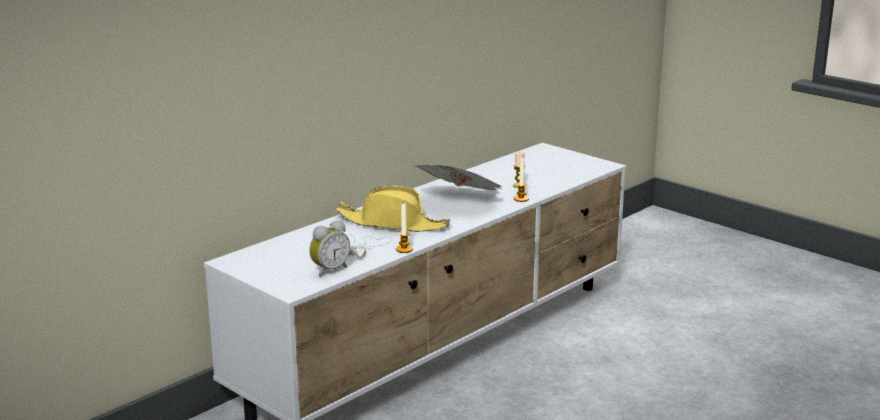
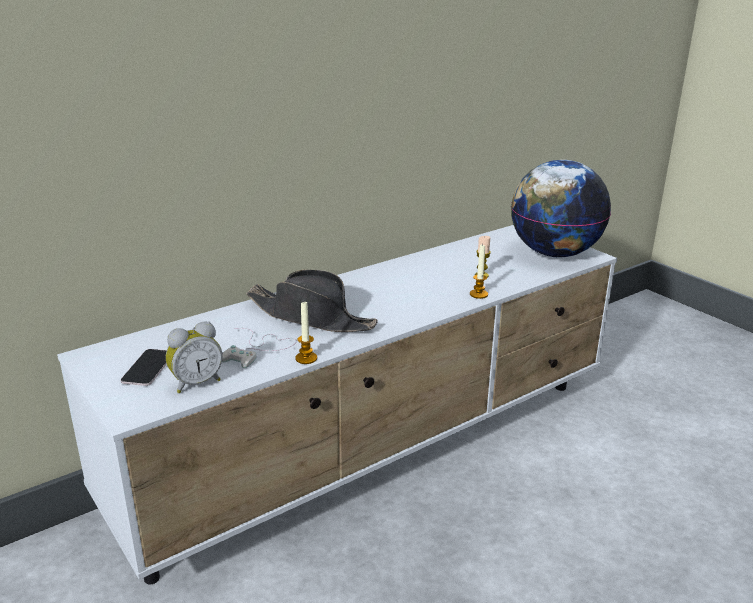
camera: 10 degrees right, 5 degrees up
yellow hat [335,186,450,232] -> black hat [246,269,378,332]
newspaper [415,165,501,190] -> none
none -> phone [120,349,167,386]
none -> globe [511,160,611,258]

